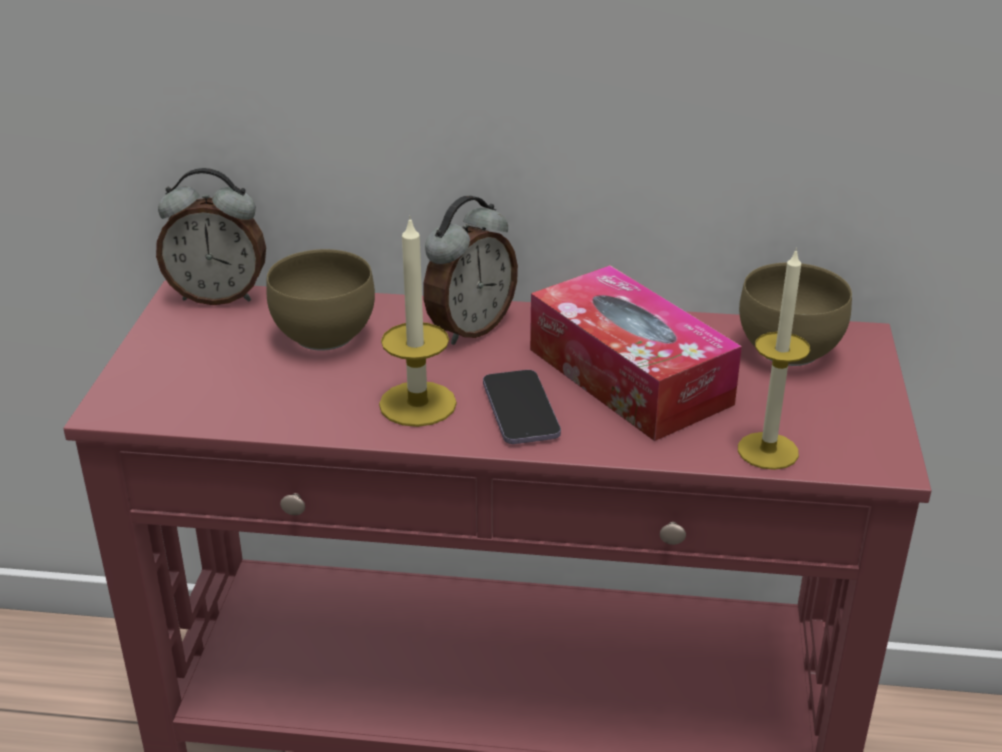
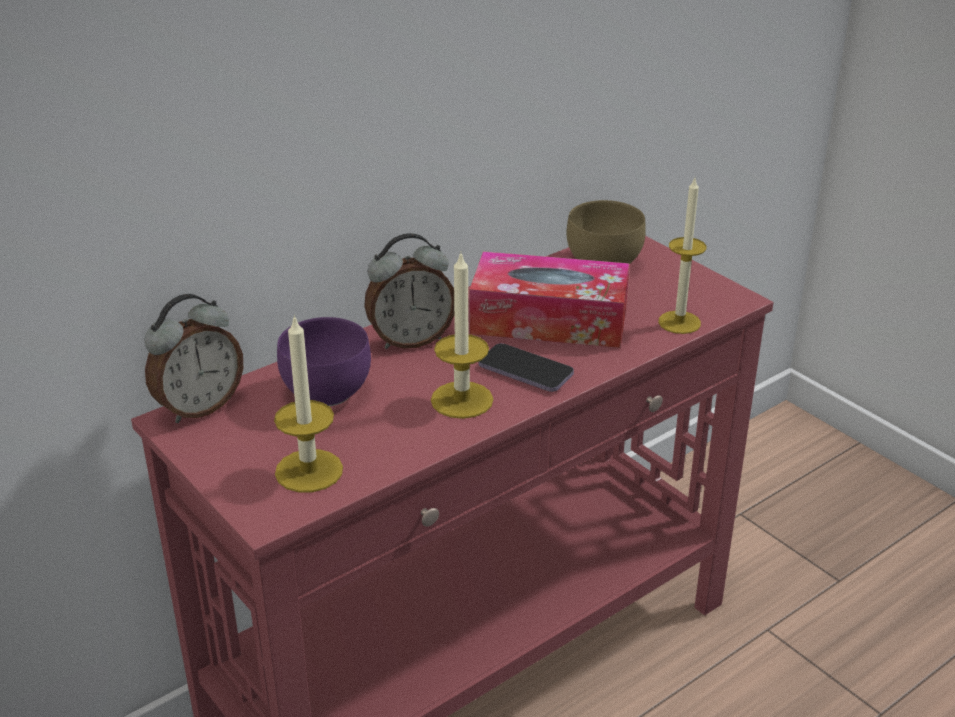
camera: 45 degrees left, 0 degrees up
brown bowl [266,249,375,351] -> purple bowl [277,317,371,406]
alarm clock [423,196,518,345] -> alarm clock turned 75 degrees clockwise [364,233,454,349]
none -> candle [274,314,343,492]

